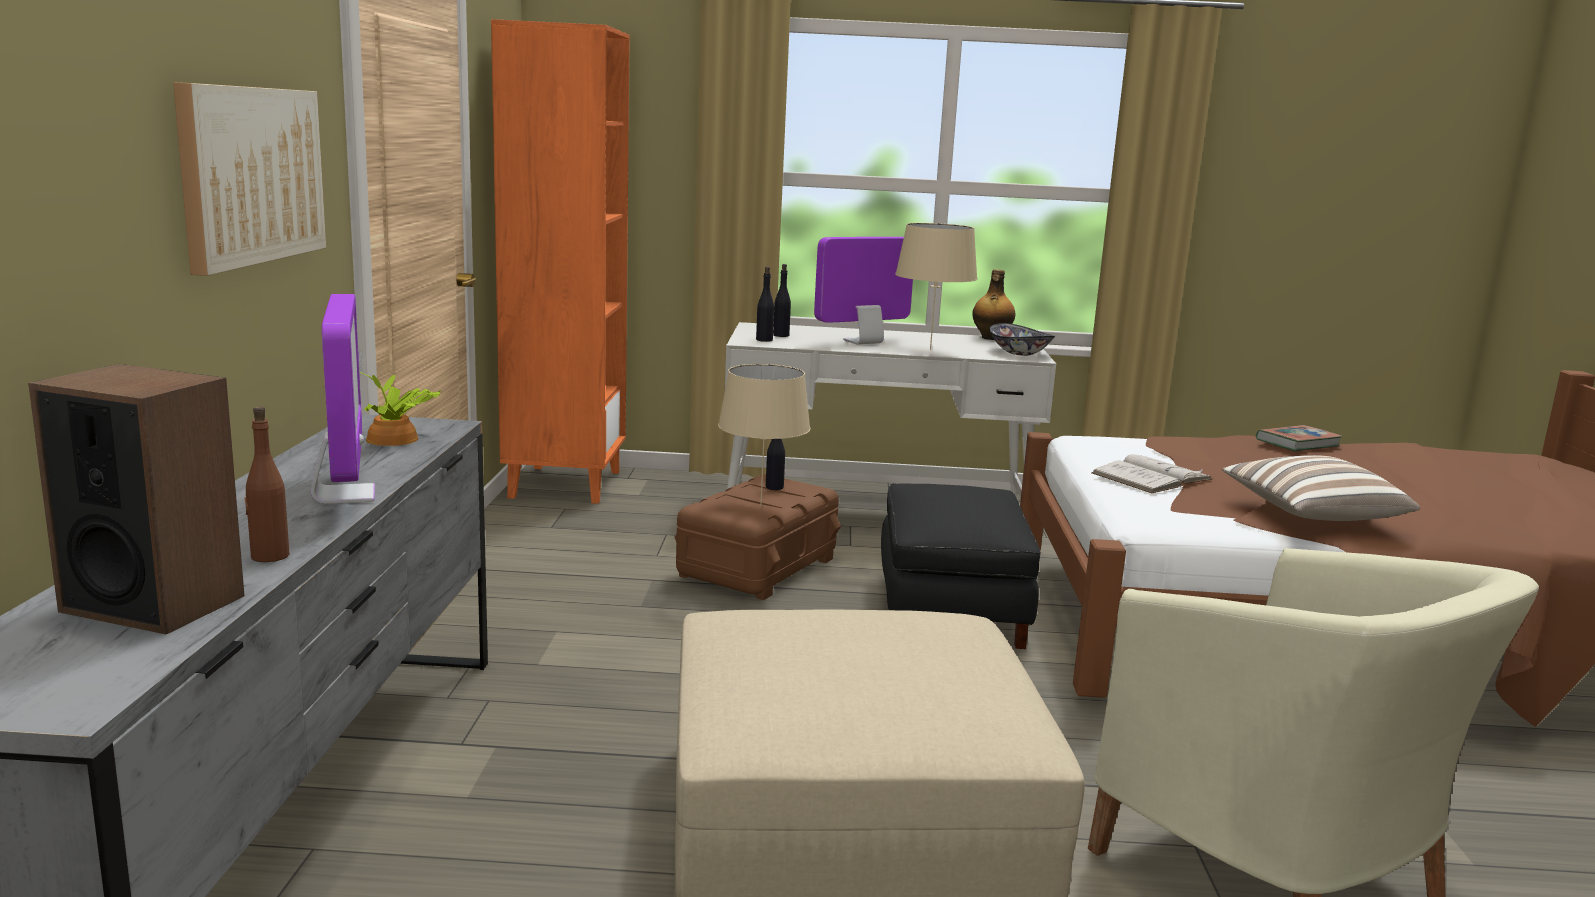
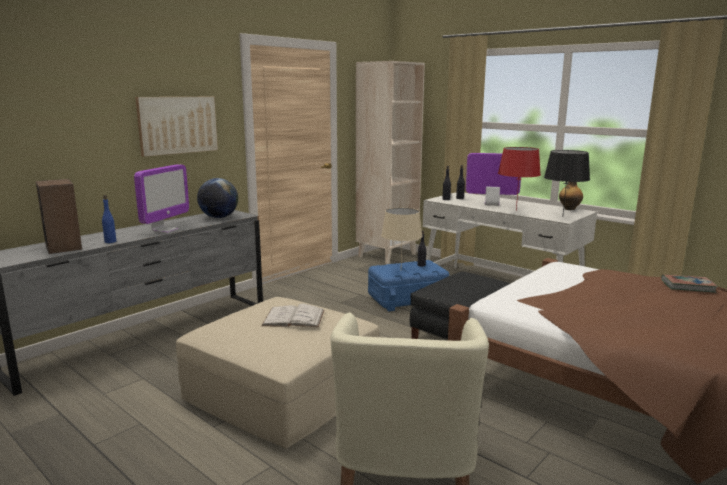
camera: 40 degrees right, 0 degrees up
brown bottle [244,406,289,562] -> blue bottle [102,195,116,243]
potted plant [358,349,441,446] -> globe [197,178,238,218]
orange bookcase [491,19,630,504] -> beige bookcase [356,61,425,264]
brown storage box [675,475,841,600] -> blue storage box [368,260,449,311]
beige table lamp [895,223,978,350] -> red table lamp [498,147,541,211]
bowl [989,323,1055,356] -> black table lamp [544,150,590,213]
white book [1091,454,1213,493] -> white book moved to [261,304,324,328]
pillow [1222,455,1420,521] -> none

